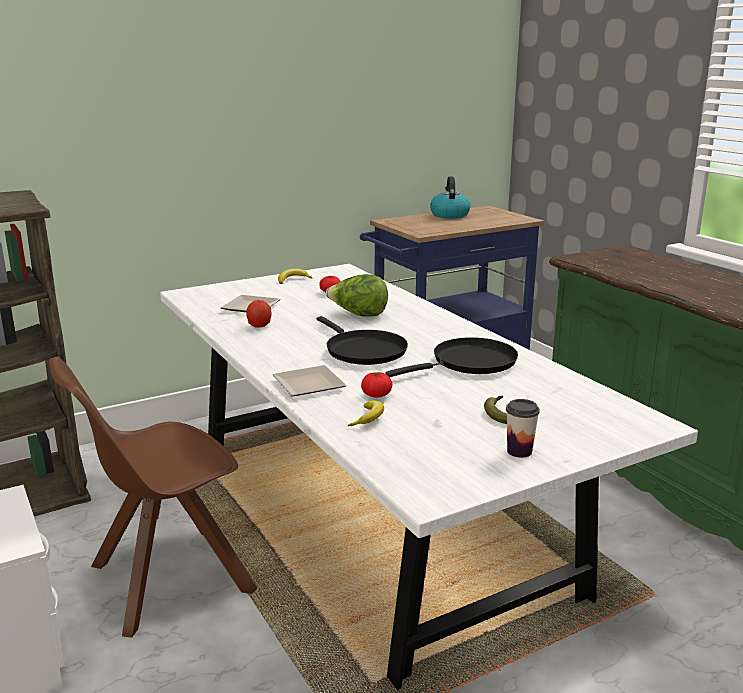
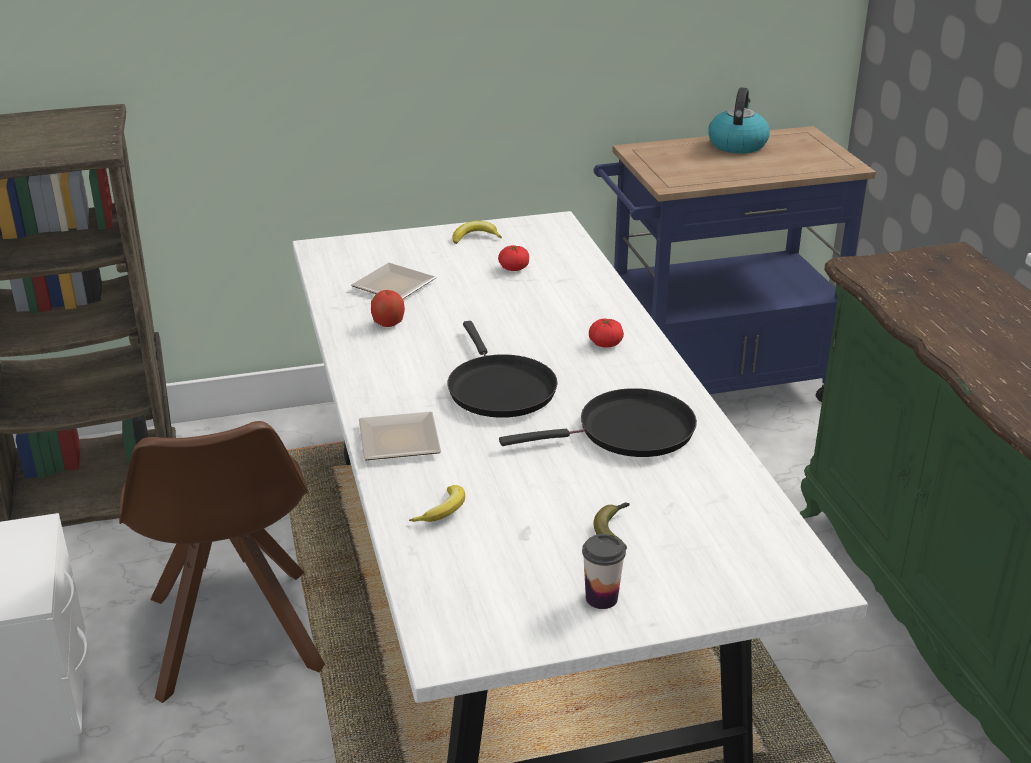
camera: 15 degrees right, 10 degrees up
brown chair [49,356,257,637] -> brown chair turned 90 degrees counterclockwise [119,421,325,703]
lettuce [326,274,388,317] -> none
tomato [361,372,392,398] -> tomato moved to [589,318,624,348]

